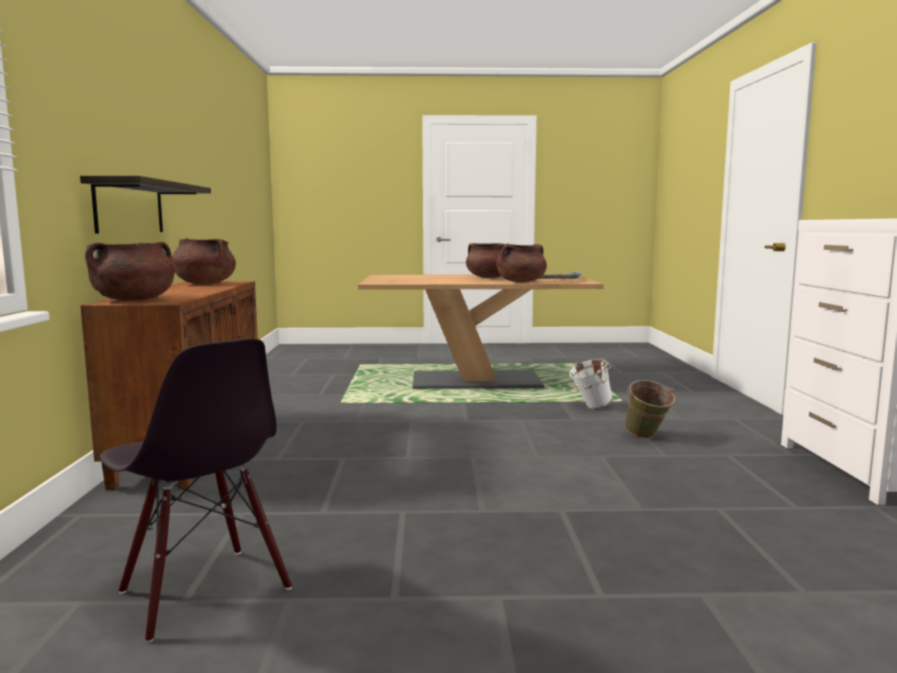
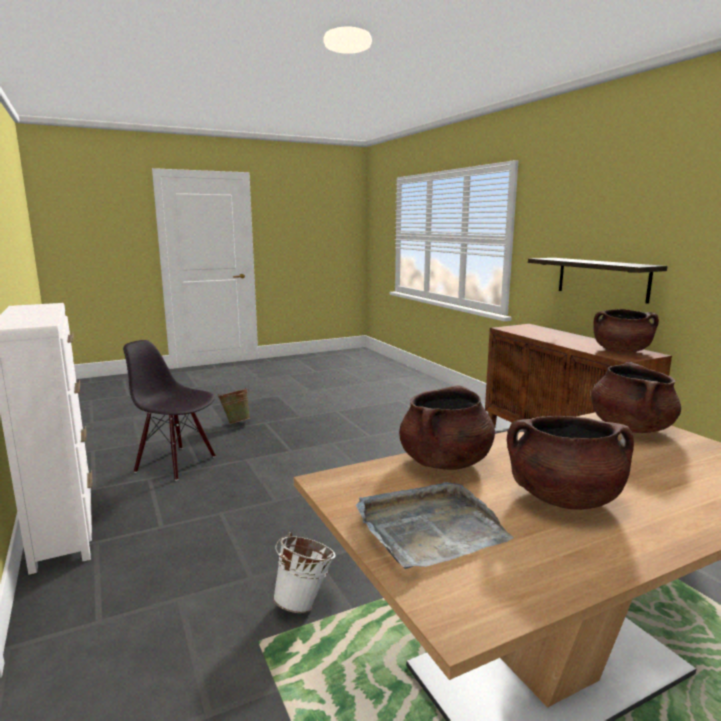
camera: 155 degrees right, 5 degrees up
brown cooking pot [85,242,175,301] -> brown cooking pot moved to [591,362,681,433]
black chair [100,338,292,643] -> black chair moved to [123,340,216,481]
green bucket [625,380,675,438] -> green bucket moved to [218,388,250,424]

